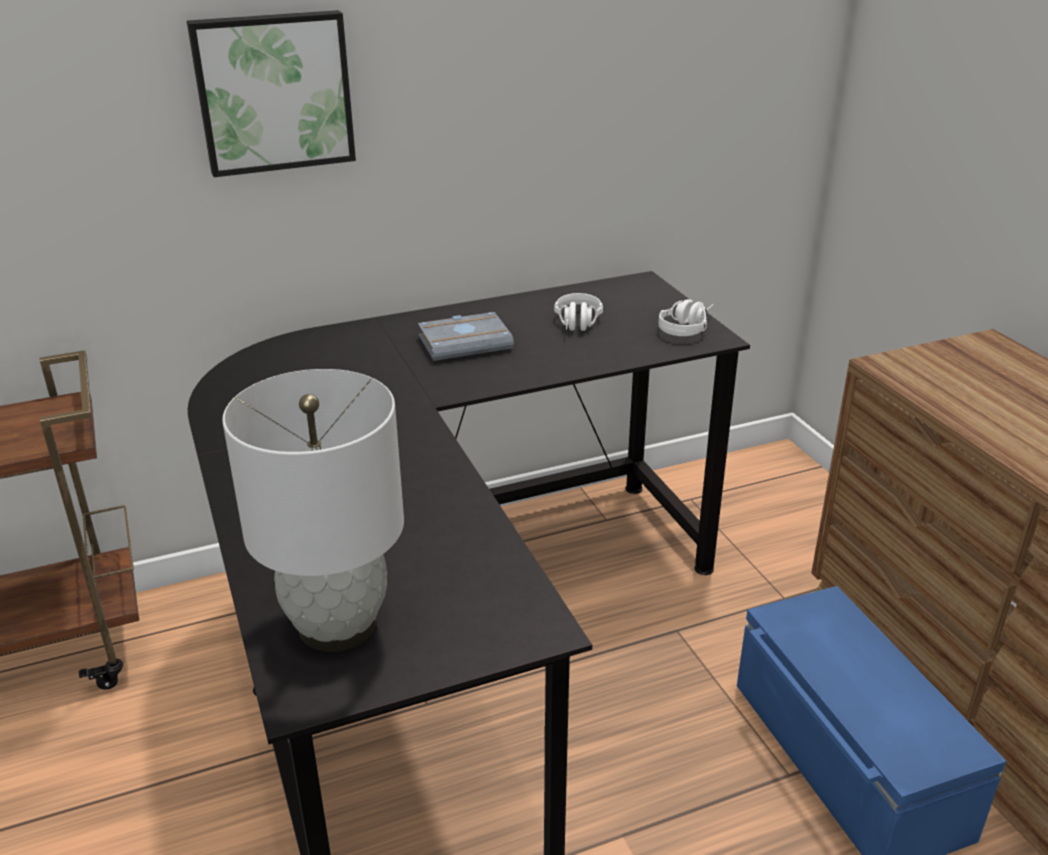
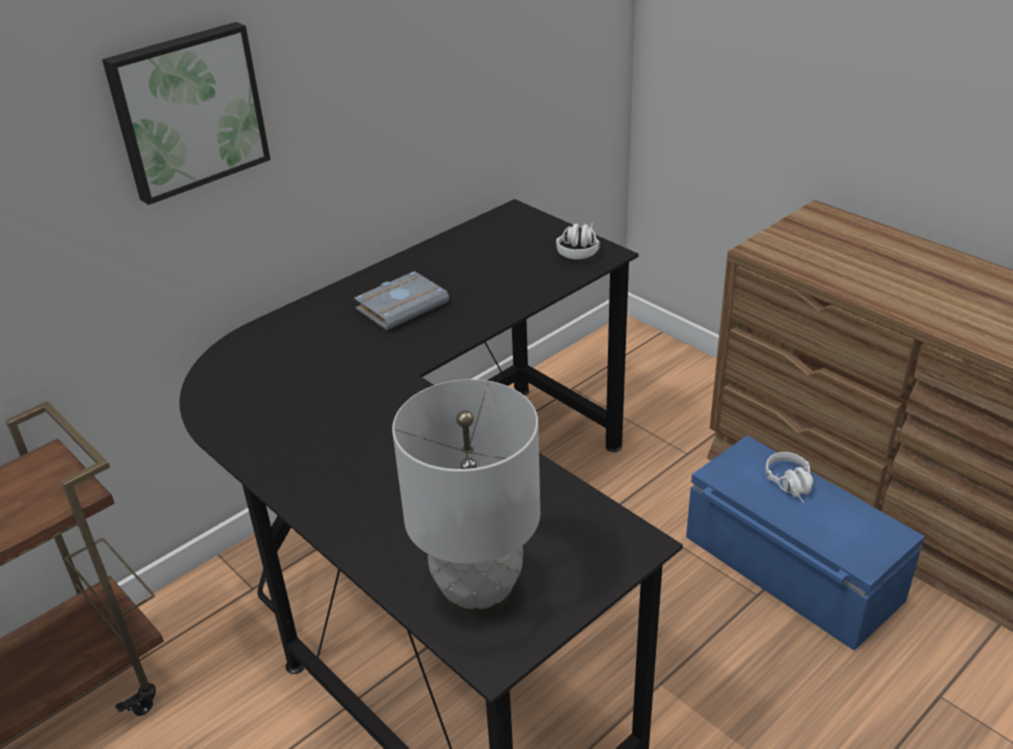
camera: 20 degrees left, 5 degrees up
white headphones [554,293,603,331] -> white headphones moved to [765,452,813,503]

